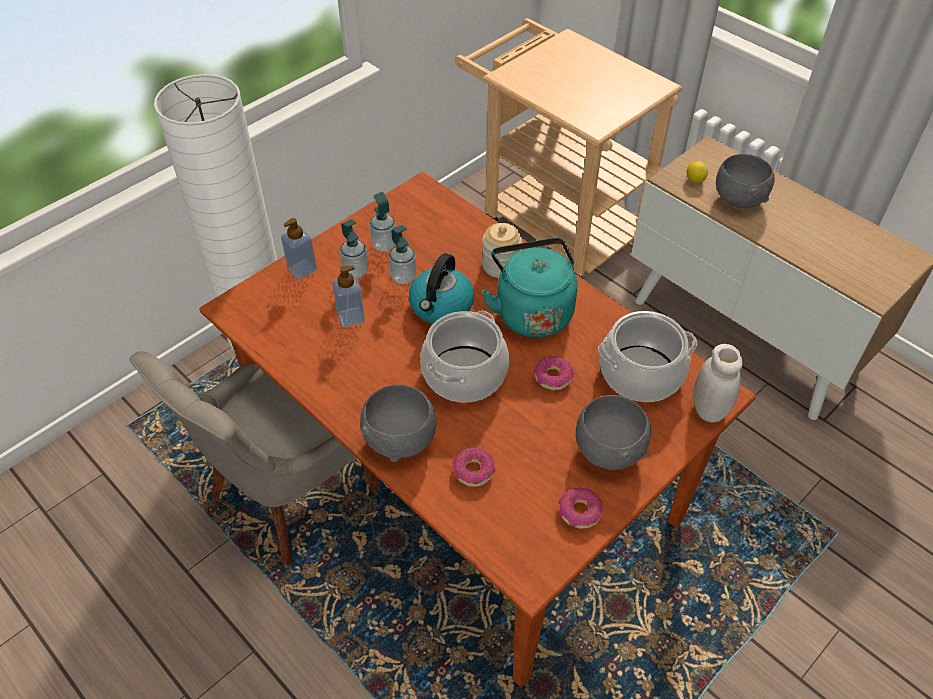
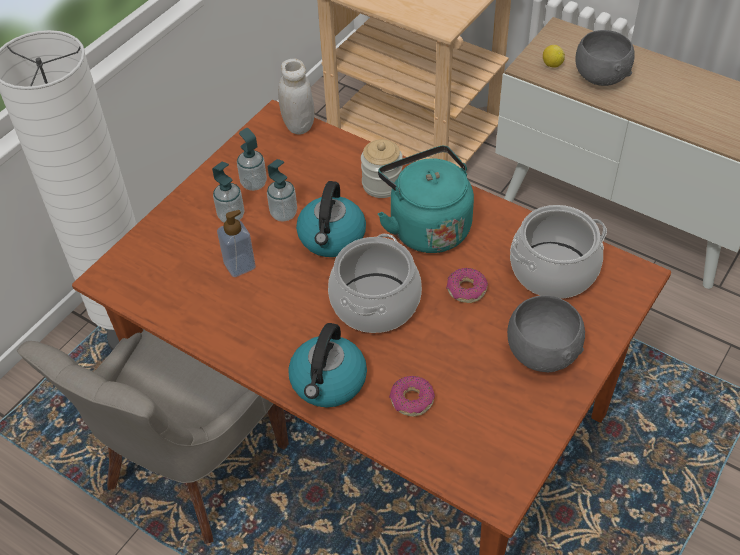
camera: 10 degrees left, 0 degrees up
soap dispenser [281,218,317,279] -> none
grey bowl [360,384,436,462] -> kettle [288,323,367,407]
donut [558,487,603,528] -> none
white jar [694,344,743,423] -> white jar moved to [278,59,315,134]

